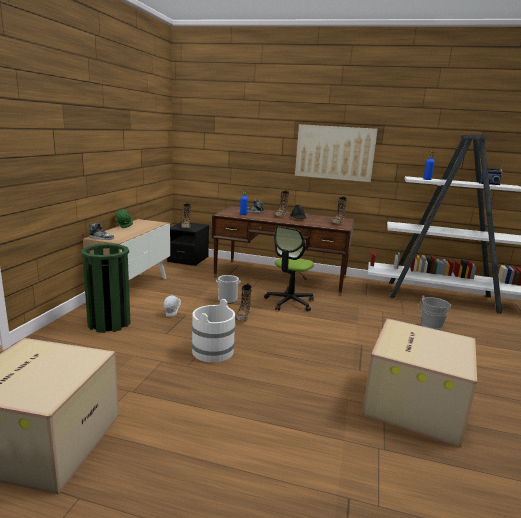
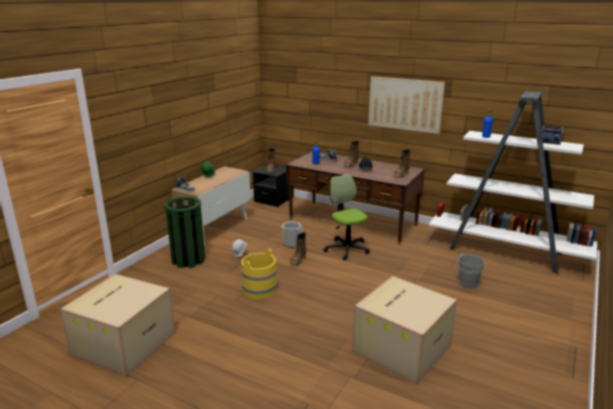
camera: 15 degrees right, 5 degrees up
white bucket [191,299,235,362] -> yellow bucket [241,248,277,299]
office chair [264,226,314,311] -> office chair turned 105 degrees clockwise [323,174,370,260]

